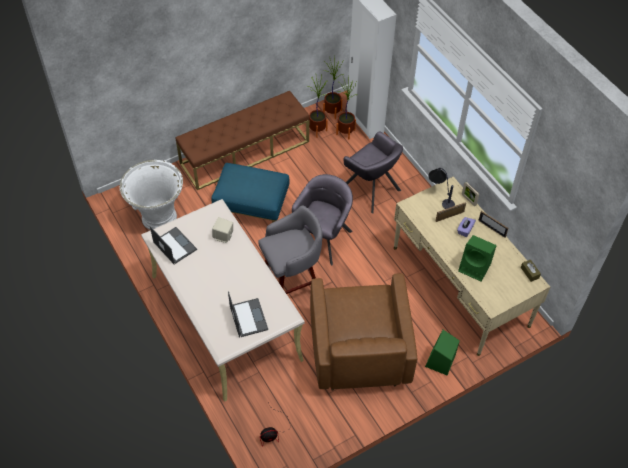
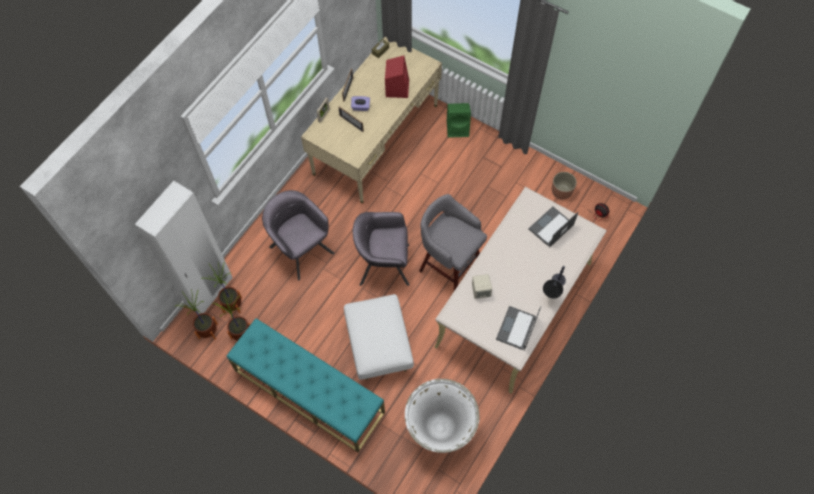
camera: 115 degrees left, 10 degrees up
brown bench [176,91,309,190] -> turquoise bench [227,318,385,453]
blue ottoman [211,163,289,223] -> white ottoman [344,294,414,380]
brown armchair [310,273,417,391] -> none
grey armchair [344,131,403,214] -> grey armchair turned 60 degrees counterclockwise [262,190,335,280]
table lamp [428,168,455,209] -> table lamp moved to [543,266,566,298]
green speaker [458,235,496,282] -> red speaker [385,55,409,98]
none -> planter [552,172,577,200]

